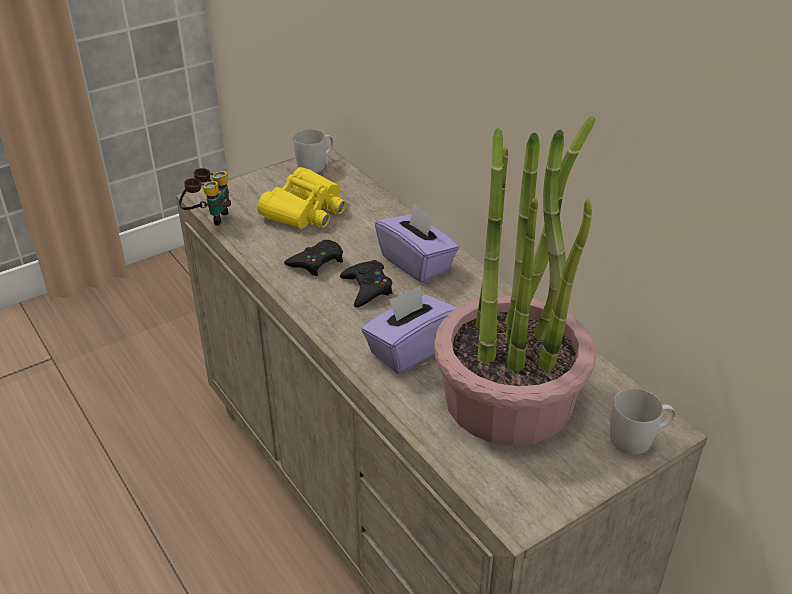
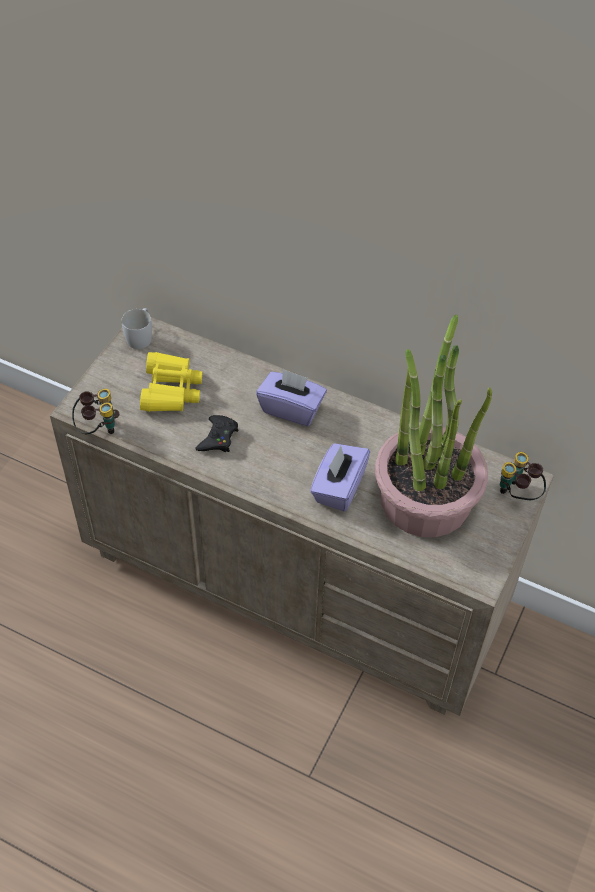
camera: 30 degrees left, 15 degrees up
black game controller [340,260,392,307] -> none
white mug [610,388,675,455] -> binoculars [500,452,546,500]

